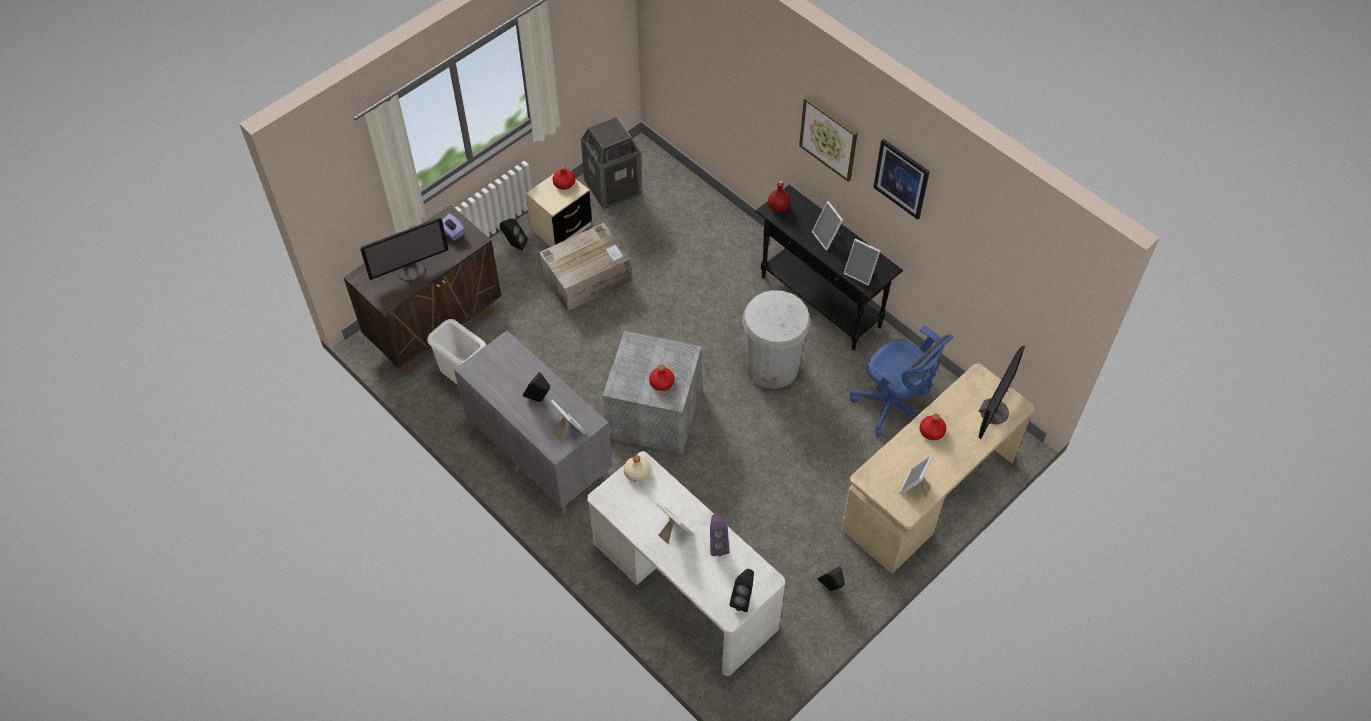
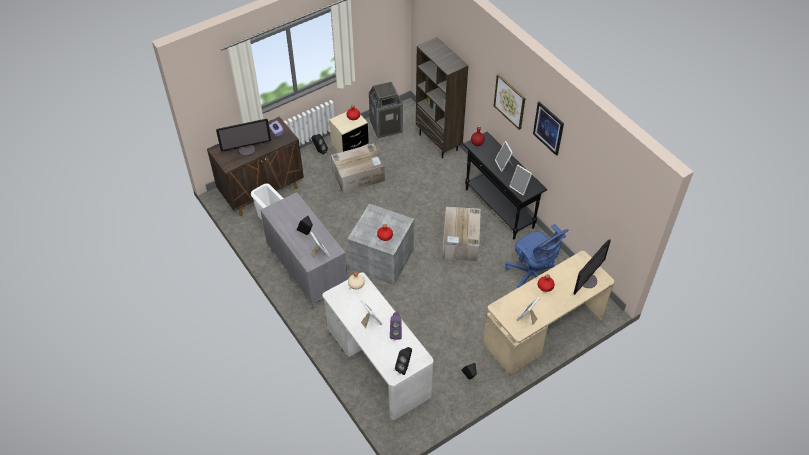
camera: 10 degrees right, 5 degrees down
white trash can [743,290,811,389] -> cardboard box [442,207,481,261]
none -> brown bookcase [416,37,468,158]

